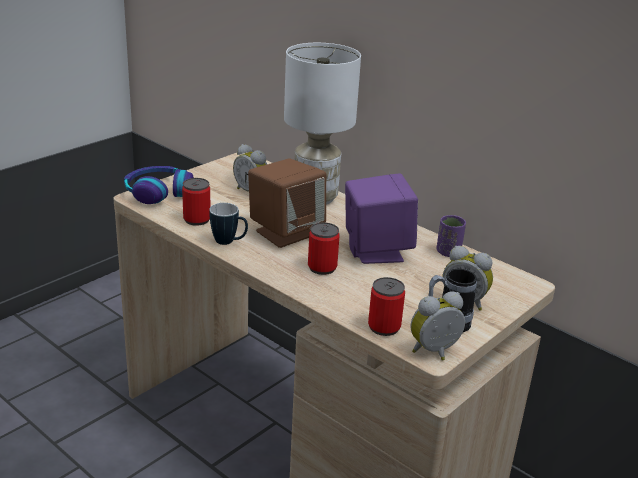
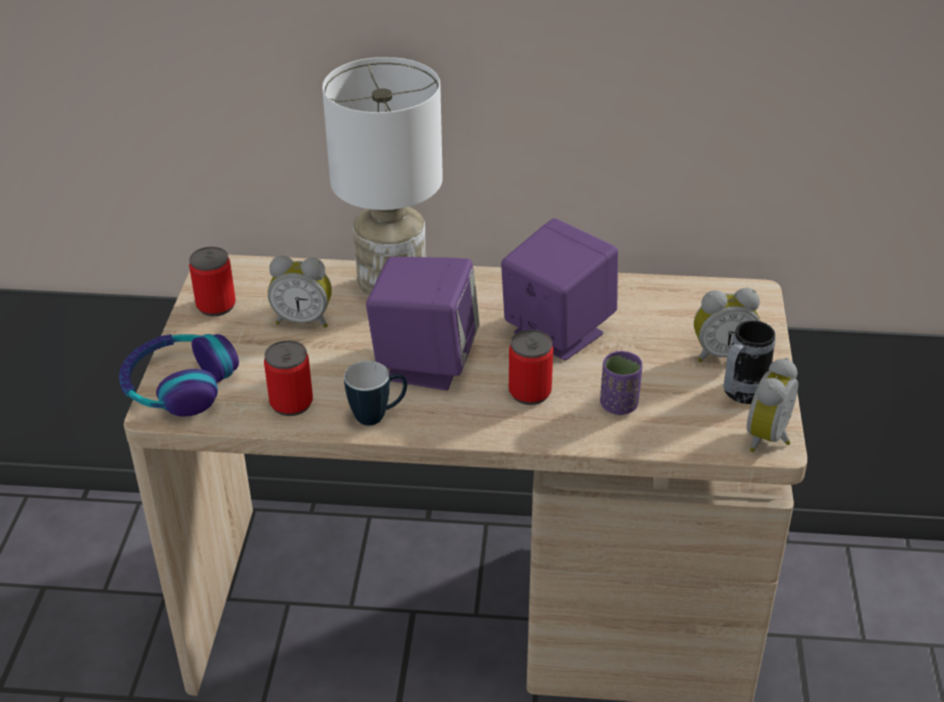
camera: 35 degrees left, 10 degrees up
brown speaker [248,159,326,248] -> purple speaker [366,257,480,390]
can [368,277,405,336] -> can moved to [189,247,236,316]
purple cup [437,215,466,257] -> purple cup moved to [600,351,643,415]

